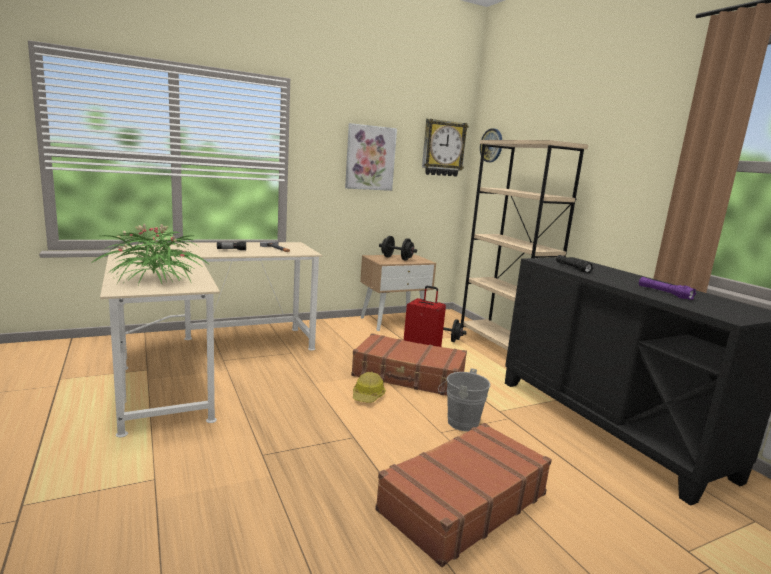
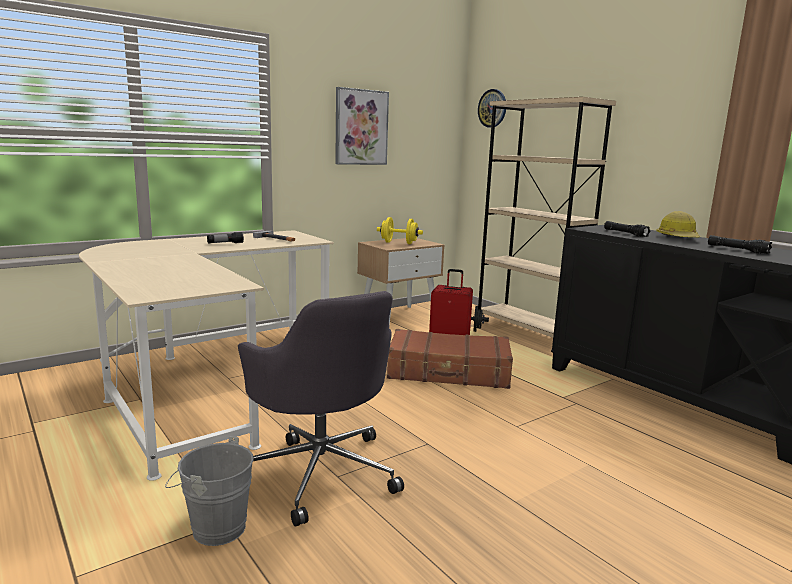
camera: 10 degrees left, 0 degrees up
potted plant [90,224,209,286] -> none
hard hat [353,372,386,403] -> hard hat moved to [656,211,700,237]
brown suitcase [375,423,552,567] -> none
black dumbbell [379,236,417,261] -> yellow dumbbell [377,217,423,244]
wall clock [422,119,469,177] -> none
grey bucket [438,368,490,431] -> grey bucket moved to [165,436,253,546]
purple flashlight [639,277,696,300] -> black flashlight [708,235,772,254]
none -> grey office chair [238,291,404,527]

